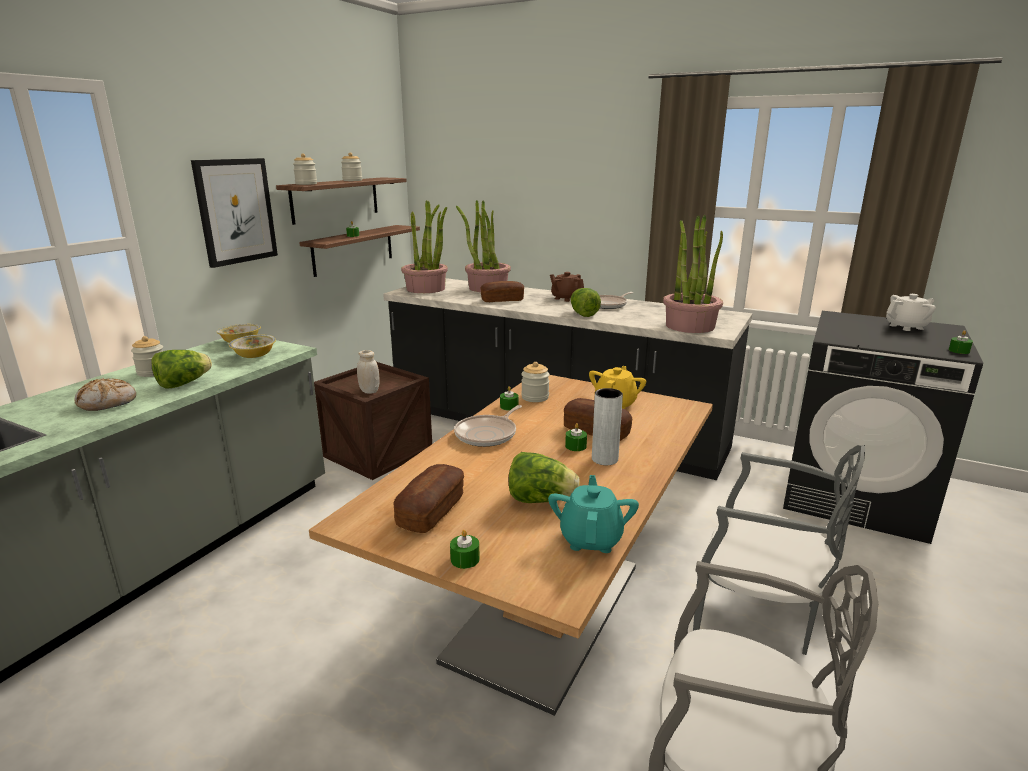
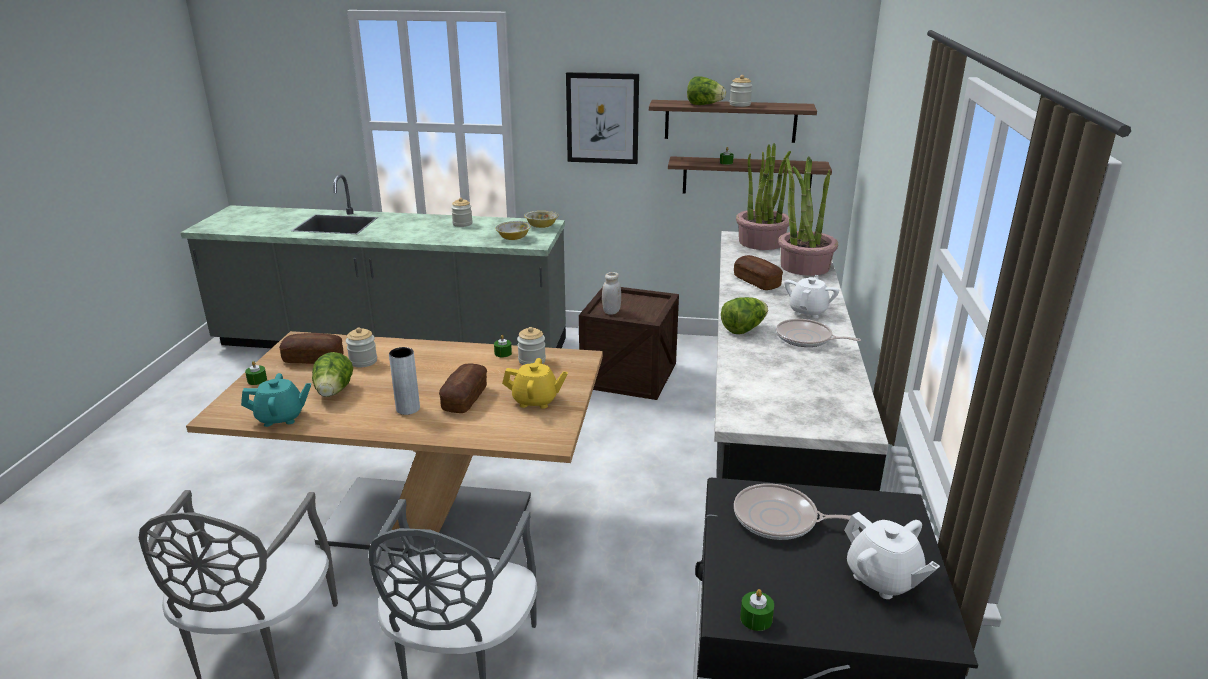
camera: 70 degrees right, 5 degrees up
bread [74,378,136,411] -> none
lettuce [152,350,212,389] -> lettuce moved to [687,76,726,105]
jar [293,153,317,185] -> jar moved to [346,327,377,367]
frying pan [454,405,522,447] -> frying pan moved to [734,483,851,540]
brown teapot [550,272,584,302] -> white teapot [784,275,839,318]
green candle [565,423,587,451] -> none
potted plant [663,215,723,333] -> none

